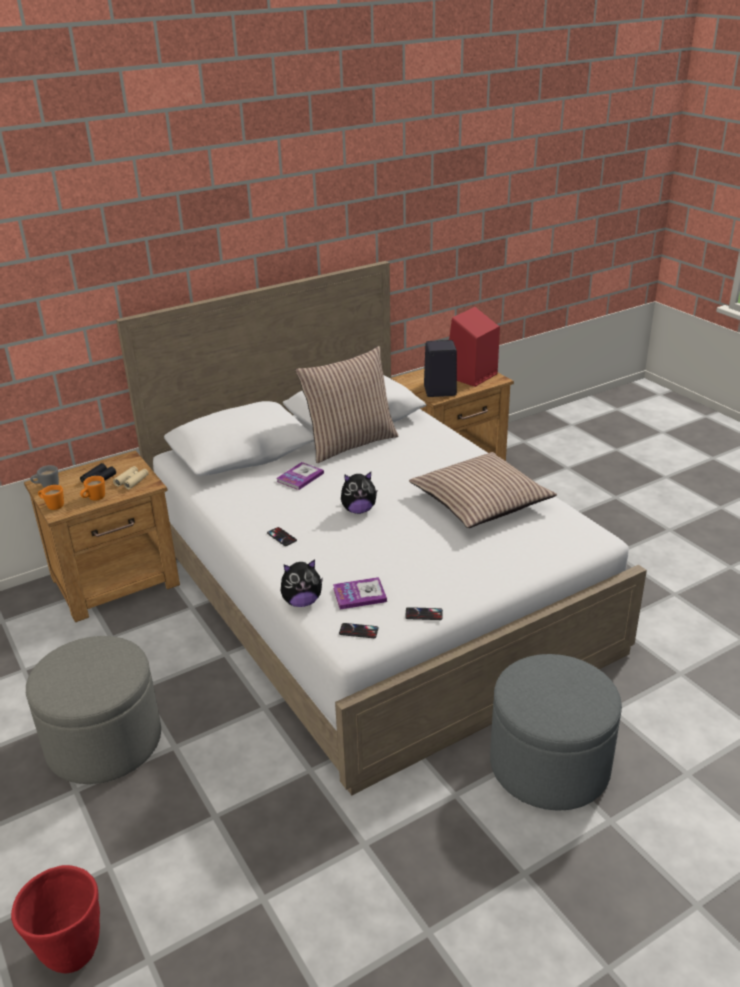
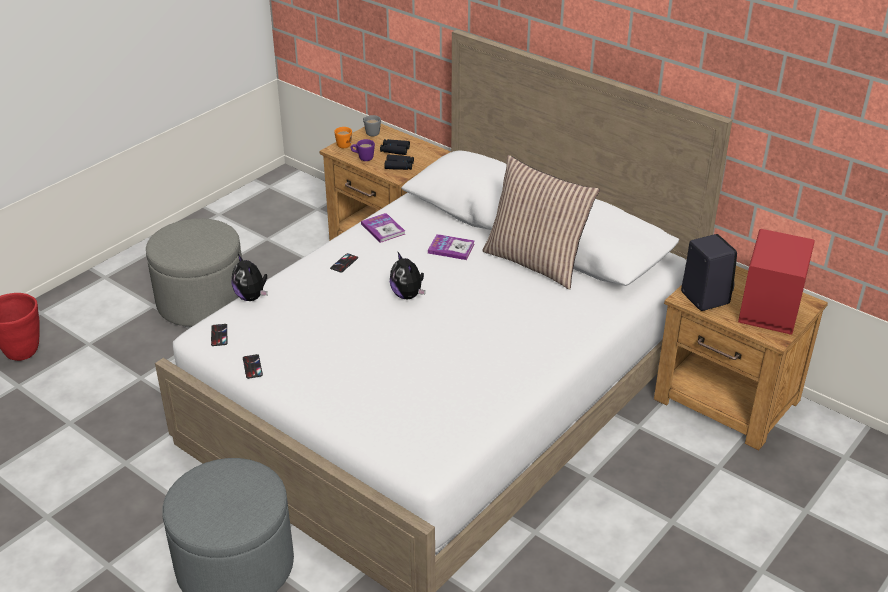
camera: 70 degrees right, 5 degrees up
orange mug [80,476,105,501] -> purple mug [351,139,375,161]
beige binoculars [113,466,149,489] -> black binoculars [384,154,414,170]
book [333,577,387,610] -> book moved to [361,213,405,243]
pillow [409,452,557,528] -> none

